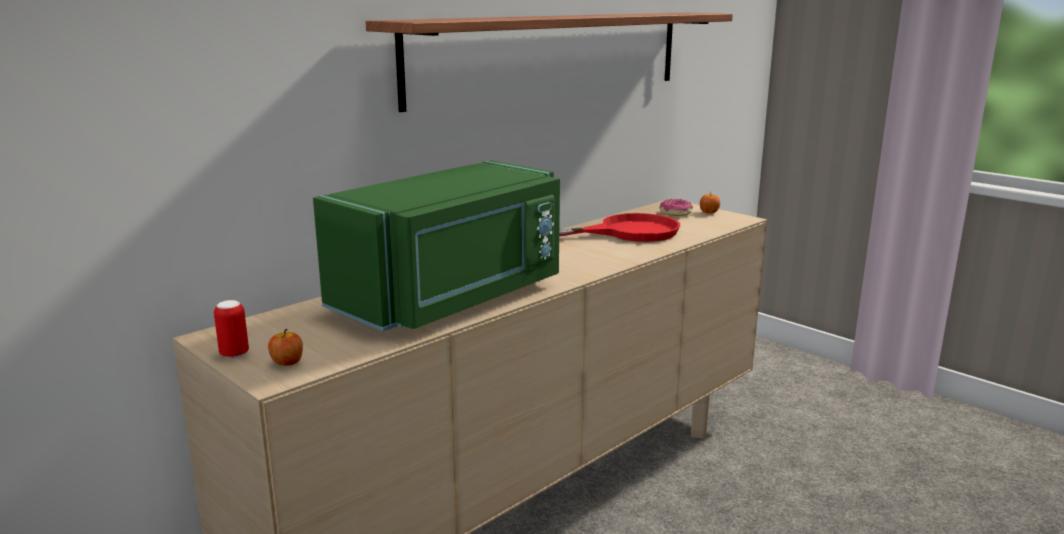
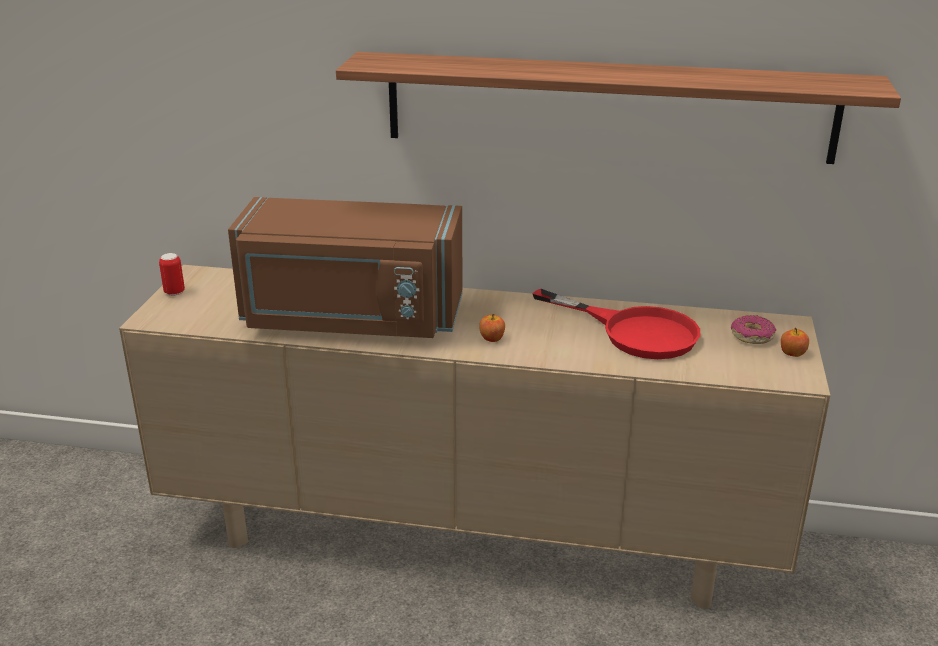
camera: 55 degrees right, 10 degrees up
apple [268,329,303,366] -> apple moved to [479,314,505,342]
green microwave [313,160,560,332] -> brown microwave [228,197,463,338]

